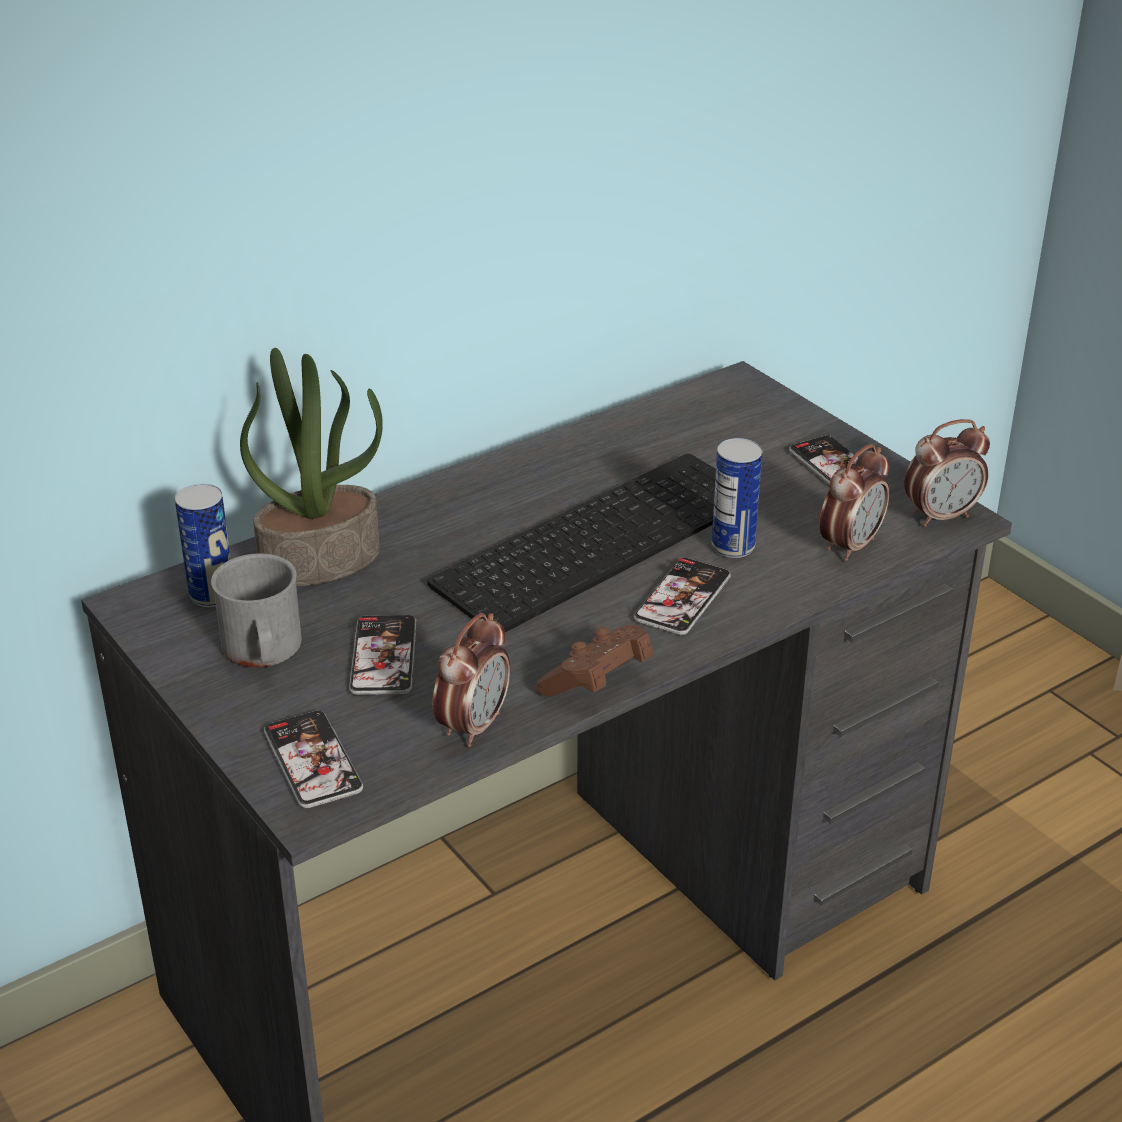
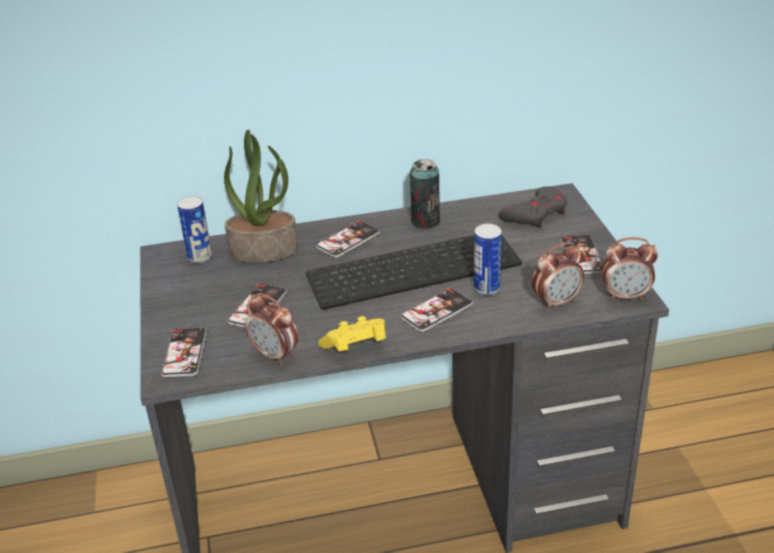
camera: 25 degrees right, 0 degrees up
grey mug [211,553,302,667] -> none
alarm clock [433,613,510,747] -> alarm clock turned 75 degrees clockwise [245,293,298,365]
brown game controller [536,625,653,696] -> yellow game controller [318,316,386,351]
none -> phone [316,221,380,258]
none -> can [410,159,440,229]
none -> grey game controller [499,187,567,228]

